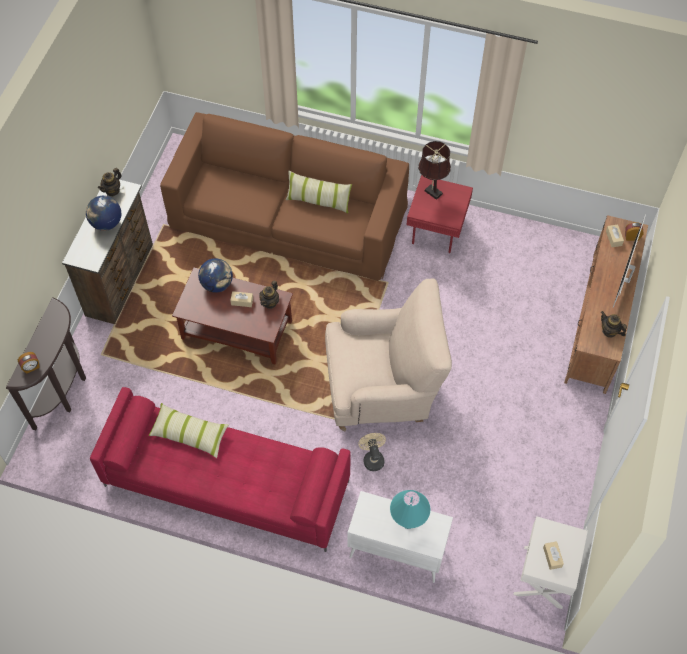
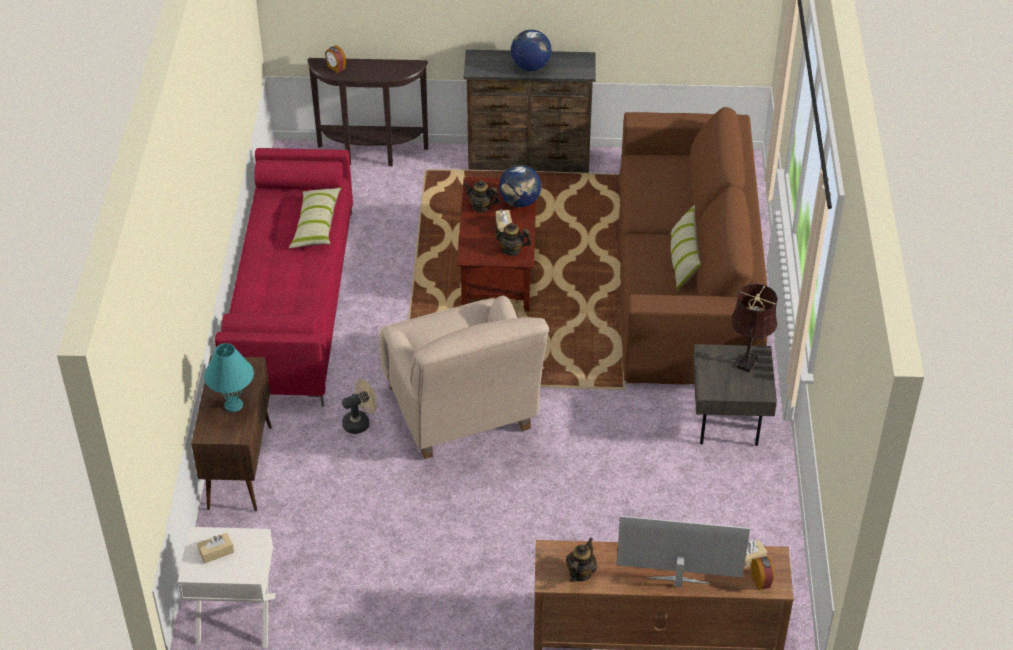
camera: 75 degrees right, 15 degrees down
teapot [98,168,121,196] -> teapot moved to [463,180,500,213]
white cabinet [347,491,453,583] -> brown cabinet [191,356,272,511]
red side table [407,175,473,253] -> grey side table [693,344,777,446]

